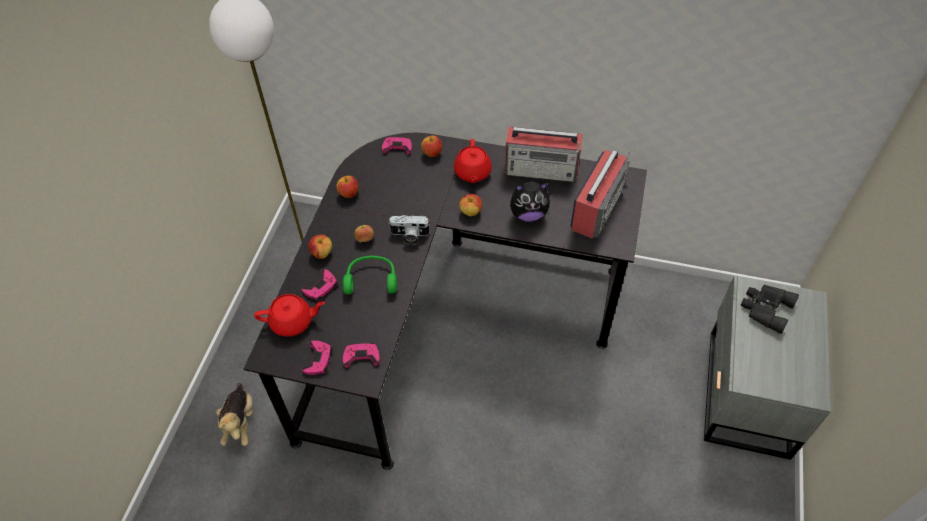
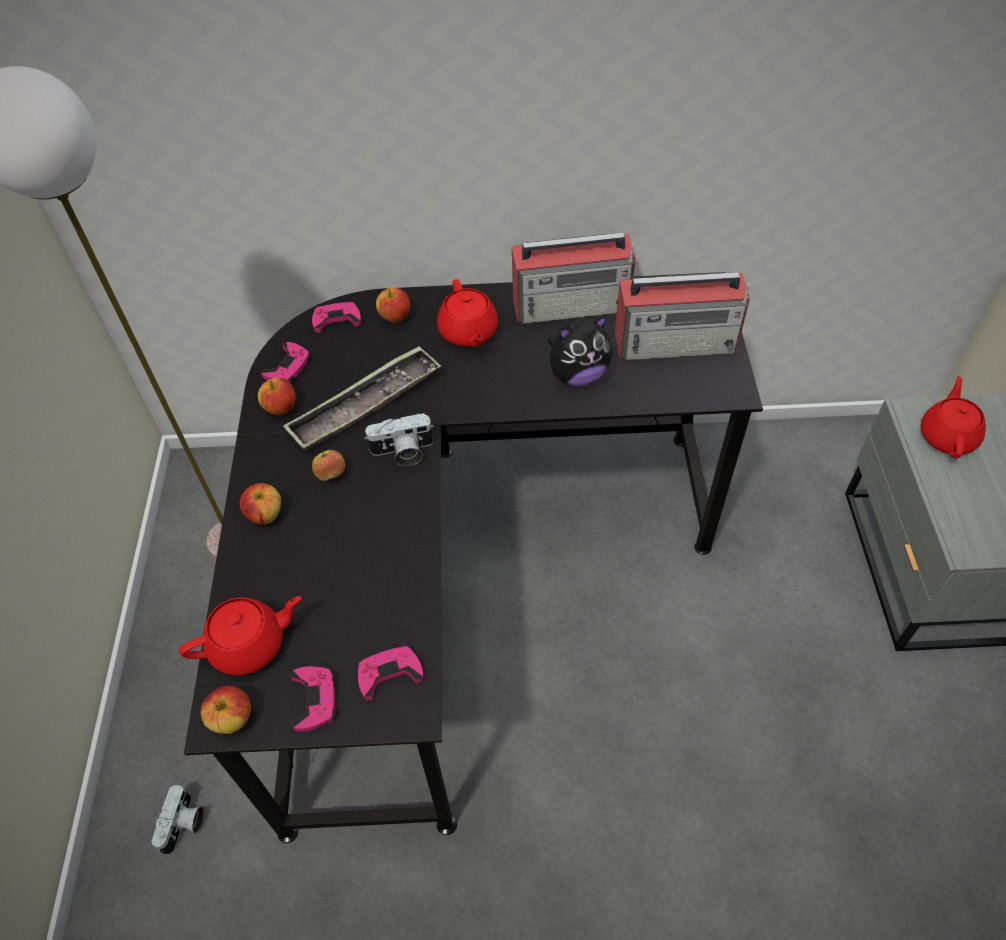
camera: 15 degrees left, 0 degrees up
plush toy [216,383,253,446] -> camera [152,785,204,855]
pink game controller [302,269,337,300] -> pink game controller moved to [261,342,311,383]
green headphones [343,255,397,294] -> none
apple [459,194,482,216] -> apple moved to [201,686,251,734]
radio [570,150,630,239] -> radio turned 75 degrees clockwise [615,272,750,361]
black binoculars [741,284,799,334] -> red teapot [920,376,986,459]
none -> tray [283,346,441,451]

